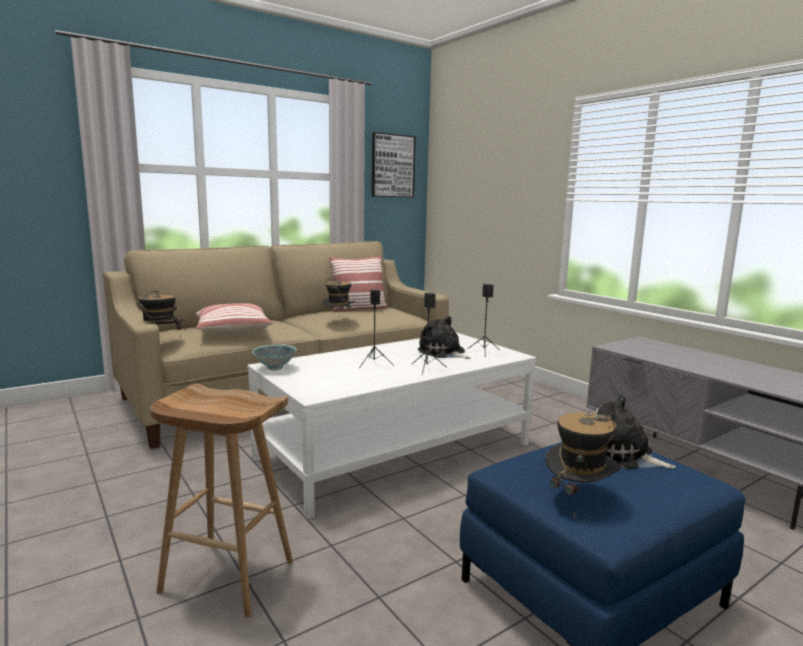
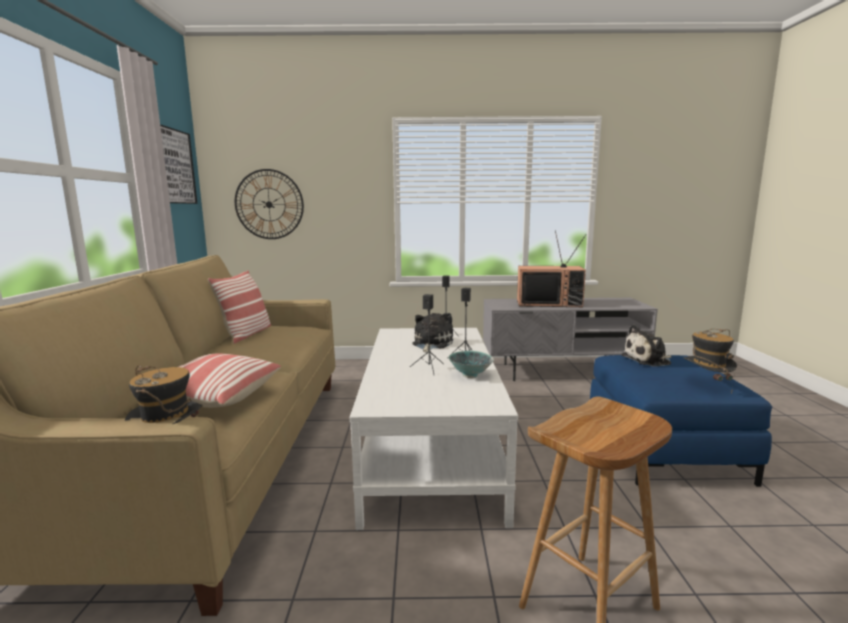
camera: 55 degrees left, 0 degrees up
bowl [252,345,297,371] -> bowl moved to [448,351,494,378]
hat [322,278,355,309] -> none
plush toy [418,316,471,359] -> plush toy turned 120 degrees clockwise [412,313,453,352]
none -> wall clock [235,169,304,239]
none -> television [517,230,586,307]

